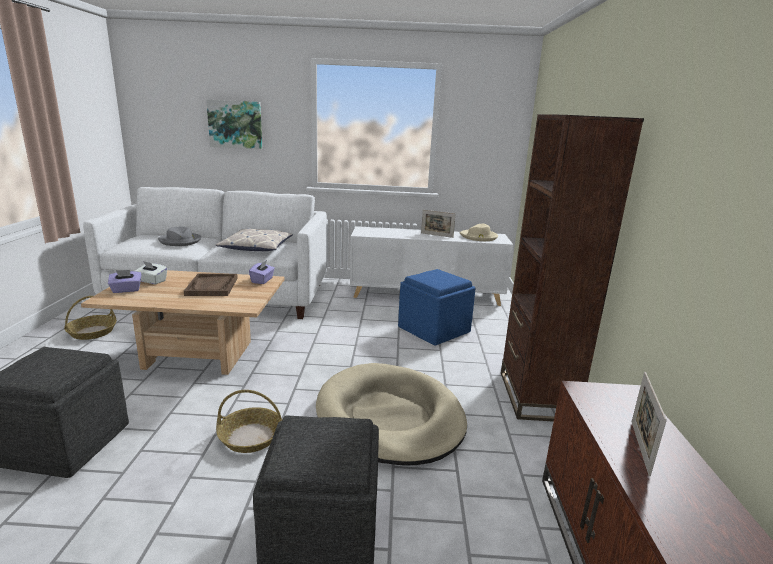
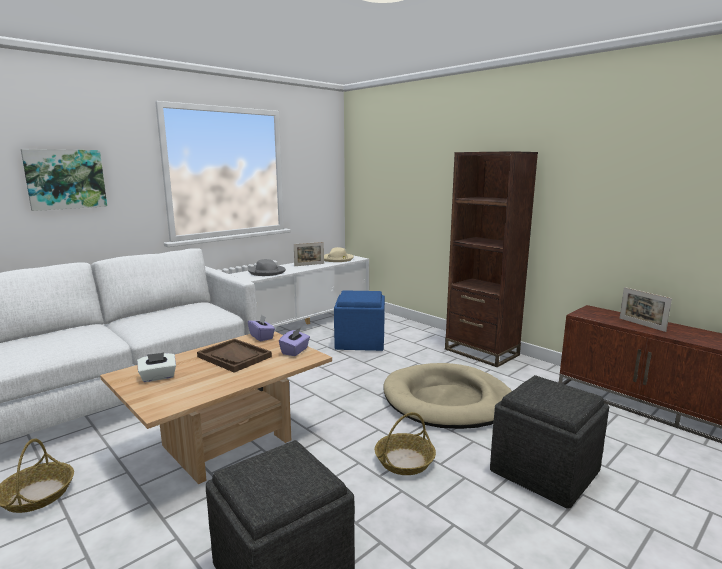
camera: 45 degrees left, 5 degrees down
purple tissue box [108,270,142,293] -> purple tissue box moved to [279,328,310,356]
grey hat [158,226,201,246] -> grey hat moved to [248,259,286,276]
pillow [216,228,293,251] -> none

